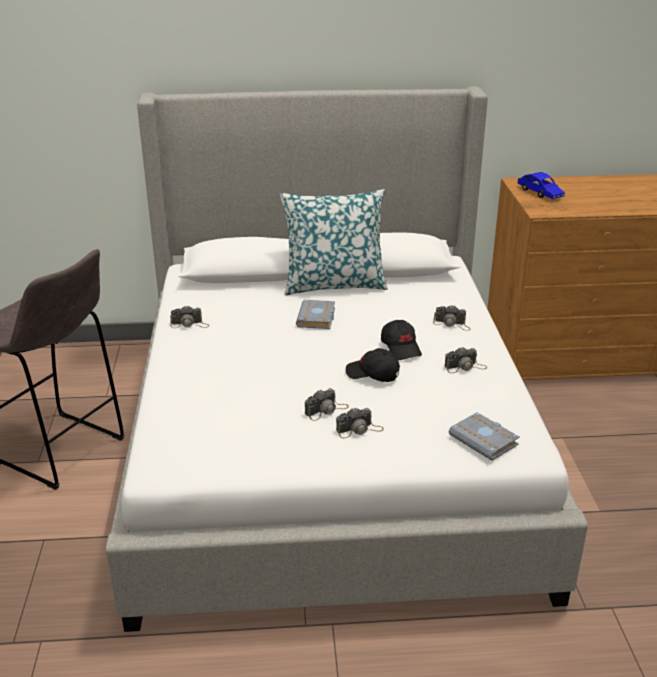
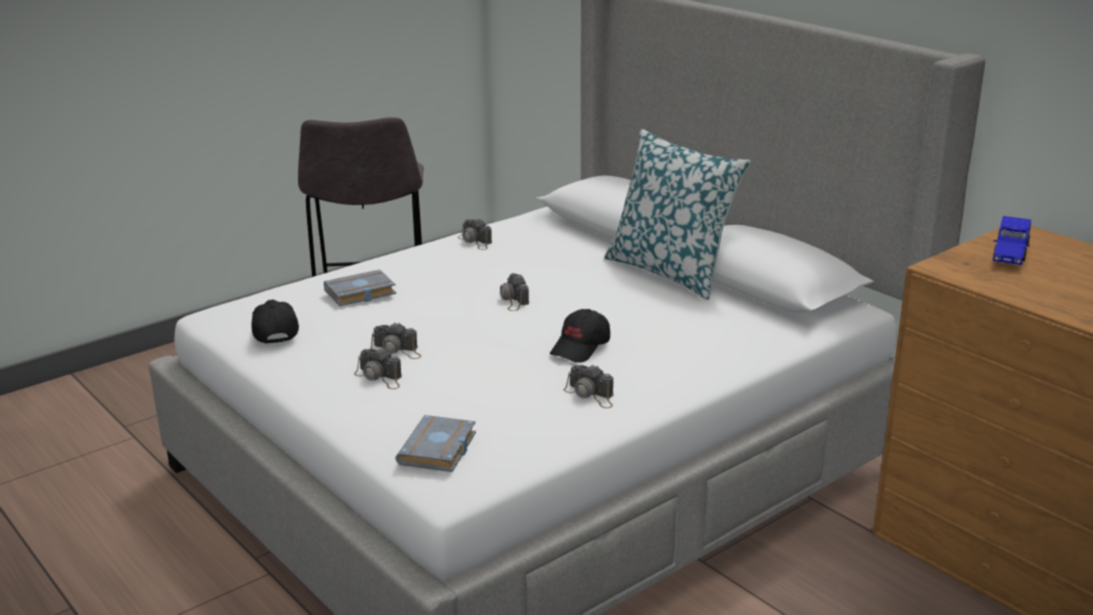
camera: 55 degrees right, 5 degrees down
grey book [296,300,335,329] -> grey book moved to [324,269,396,306]
black cap [346,348,400,382] -> black cap moved to [251,300,299,343]
camera [433,305,471,331] -> camera moved to [500,273,529,311]

